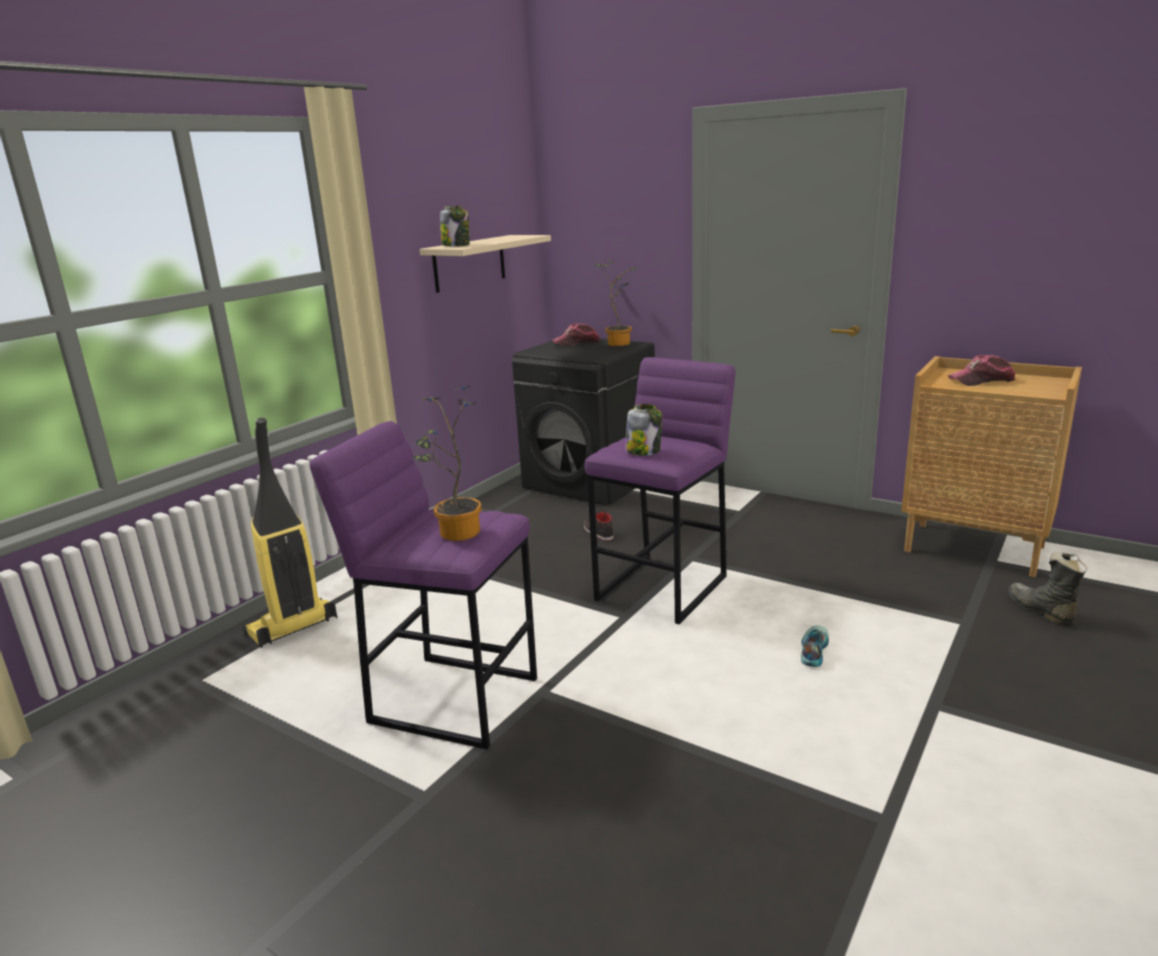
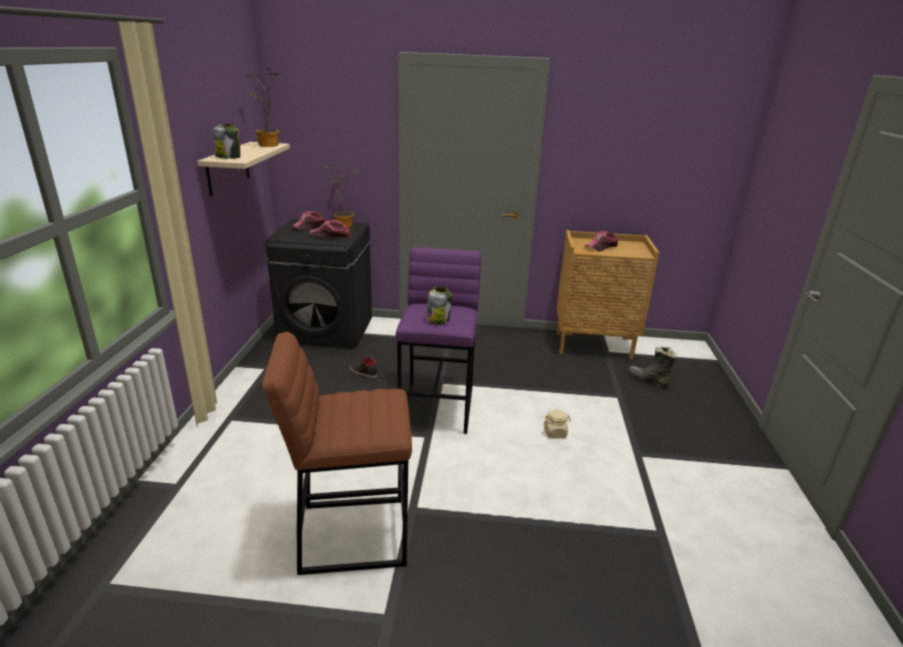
camera: 30 degrees left, 5 degrees up
vacuum cleaner [243,418,337,648] -> none
purple stool [310,421,537,750] -> brown stool [262,332,412,575]
potted plant [412,386,482,541] -> potted plant moved to [245,68,279,147]
shoe [801,625,829,667] -> beige jar [543,409,571,439]
none -> cap [310,220,351,238]

